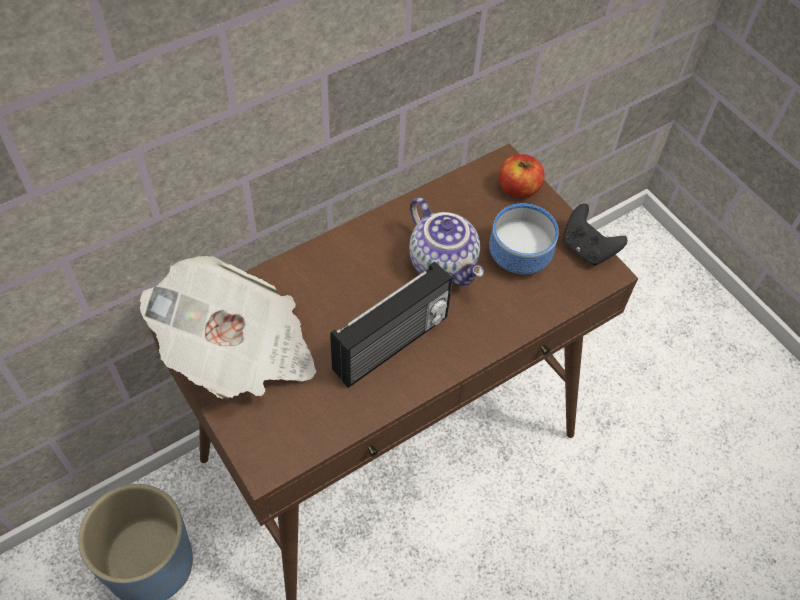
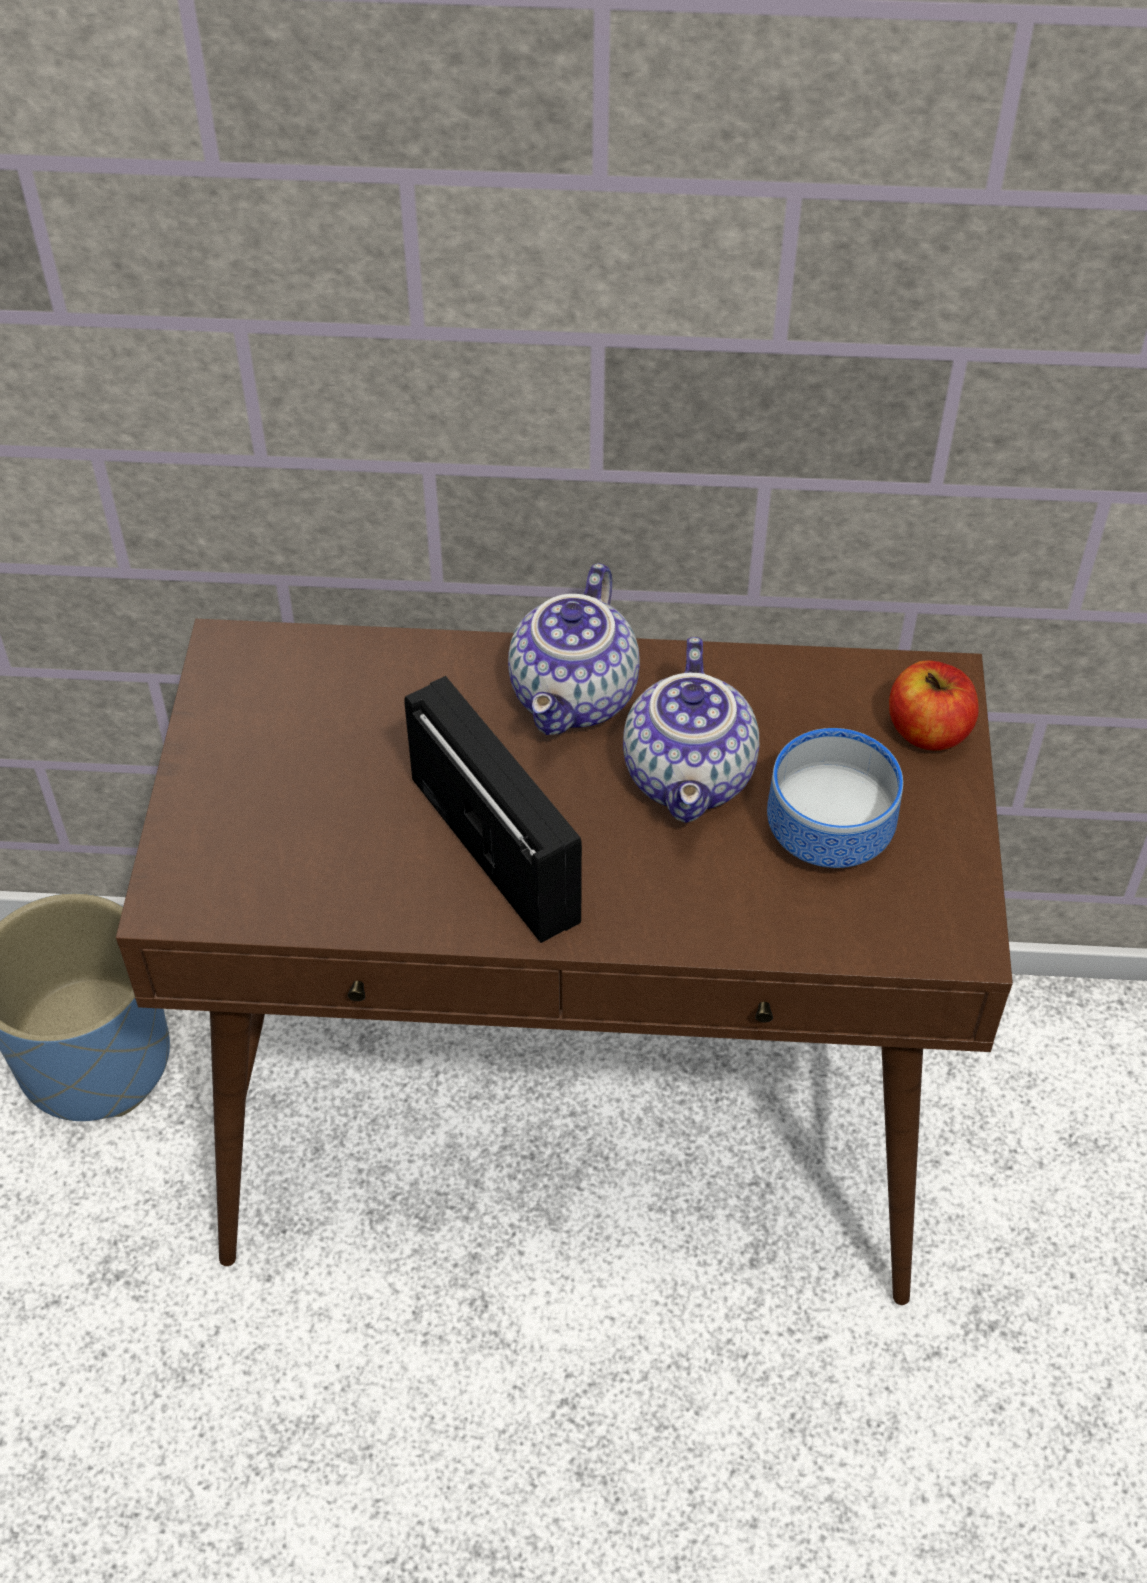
camera: 40 degrees right, 5 degrees down
newspaper [140,256,316,399] -> none
radio [330,262,453,388] -> radio turned 120 degrees counterclockwise [404,676,582,943]
black game controller [563,204,628,265] -> none
none -> teapot [508,563,640,735]

